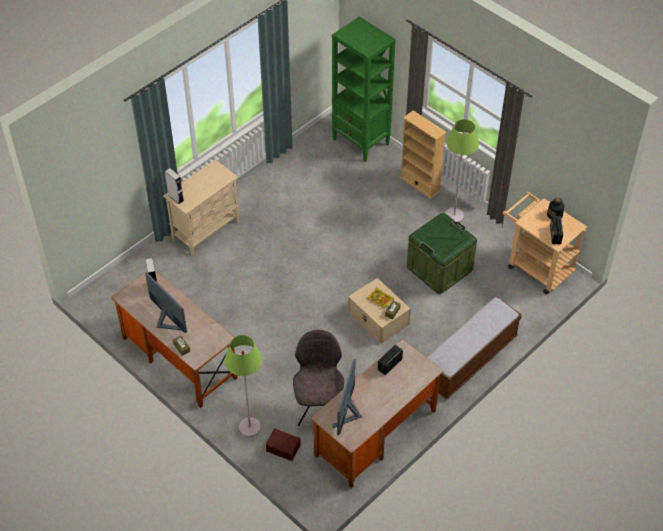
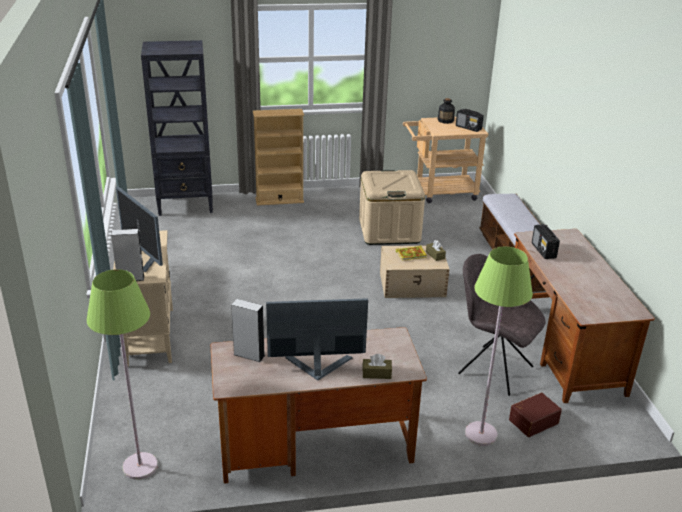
camera: 55 degrees left, 20 degrees down
green bookcase [332,16,396,162] -> black bookcase [141,40,213,216]
monitor [332,359,362,435] -> monitor moved to [116,186,163,273]
green storage box [407,213,477,294] -> beige storage box [359,170,425,245]
green floor lamp [445,119,479,222] -> green floor lamp moved to [87,269,158,480]

